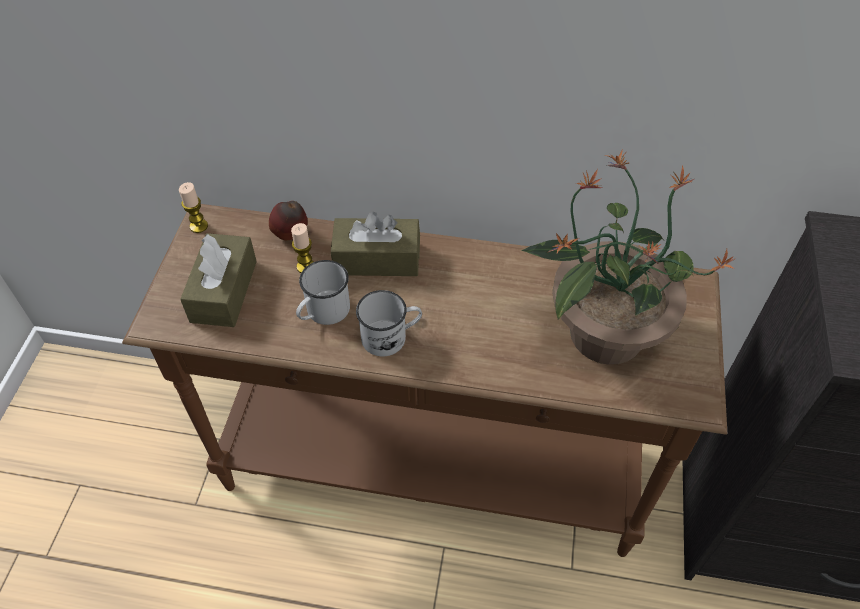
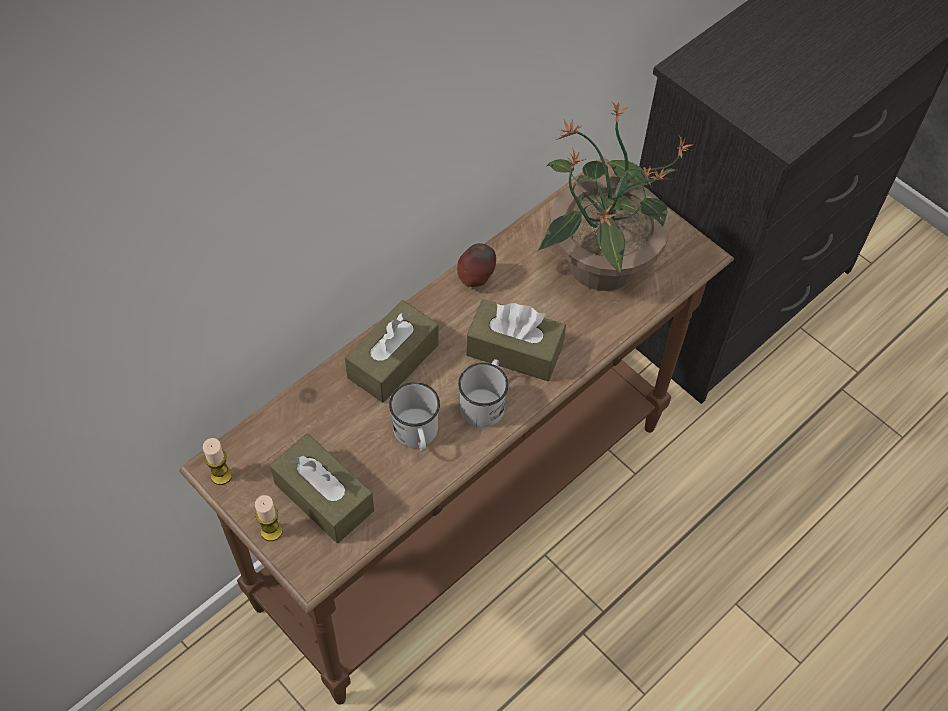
camera: 55 degrees left, 5 degrees up
apple [269,201,308,240] -> apple moved to [457,243,496,287]
candle [291,223,314,273] -> candle moved to [255,495,283,541]
none -> brown tissue box [466,299,566,381]

